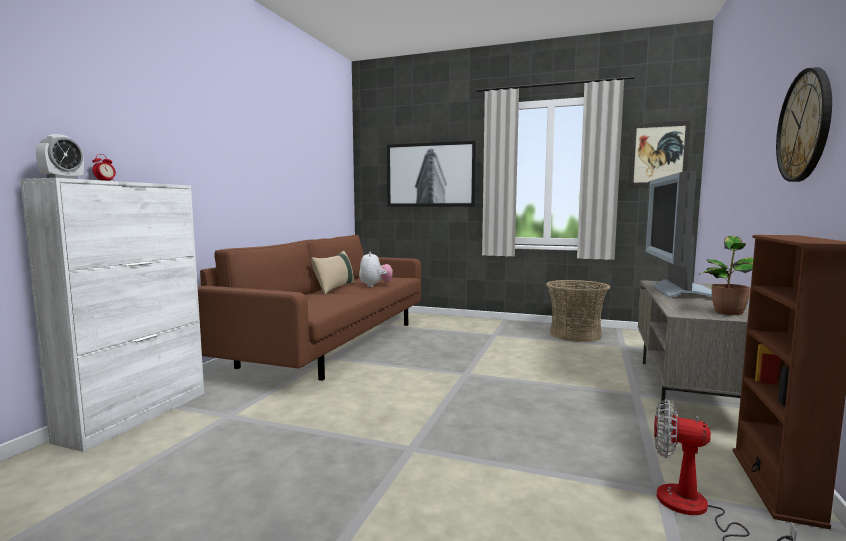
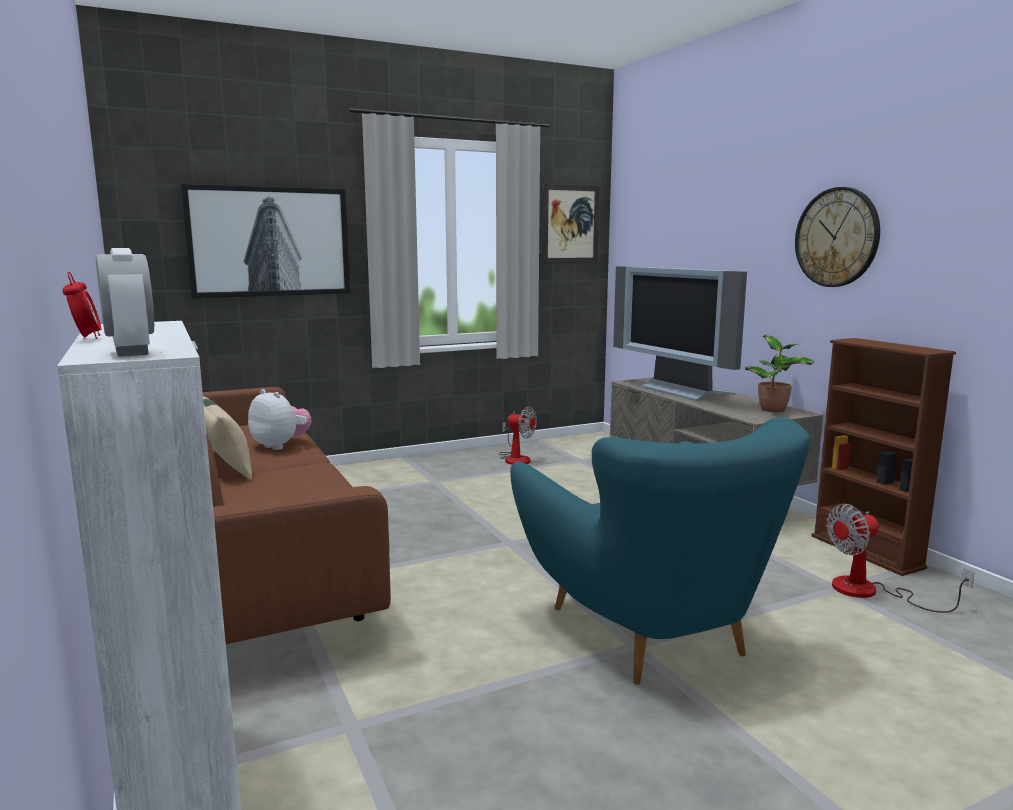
camera: 45 degrees left, 5 degrees up
basket [546,280,610,342] -> fan [499,406,537,465]
none -> turquoise armchair [510,417,810,685]

